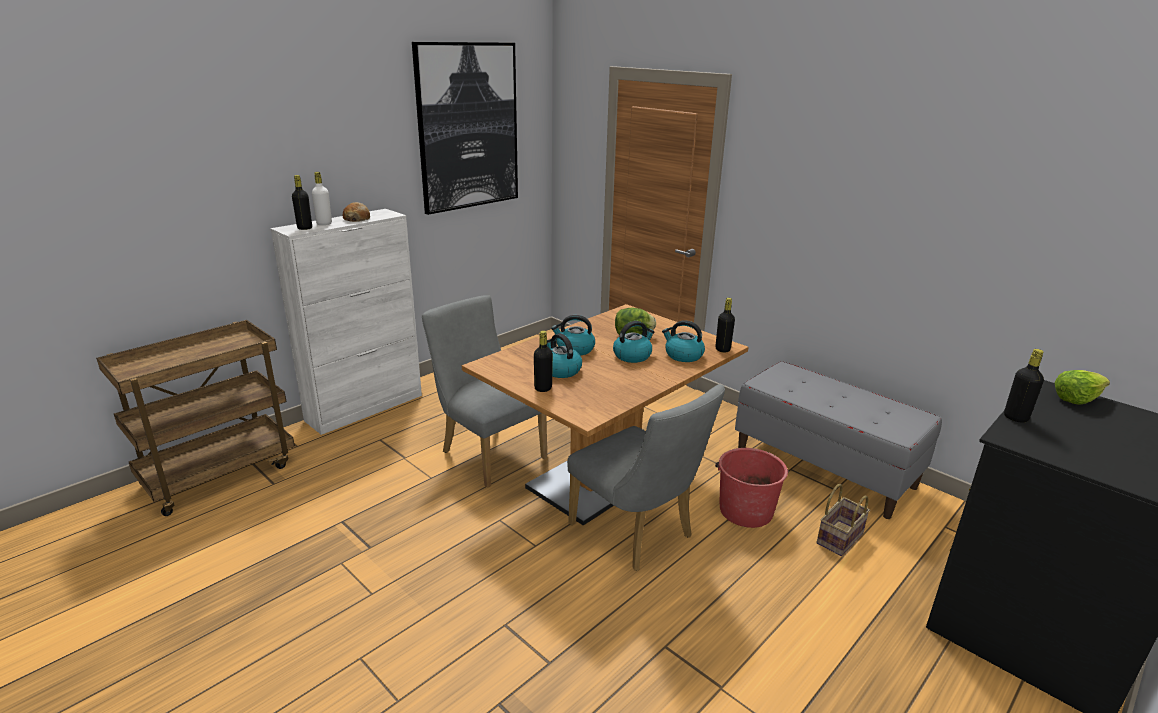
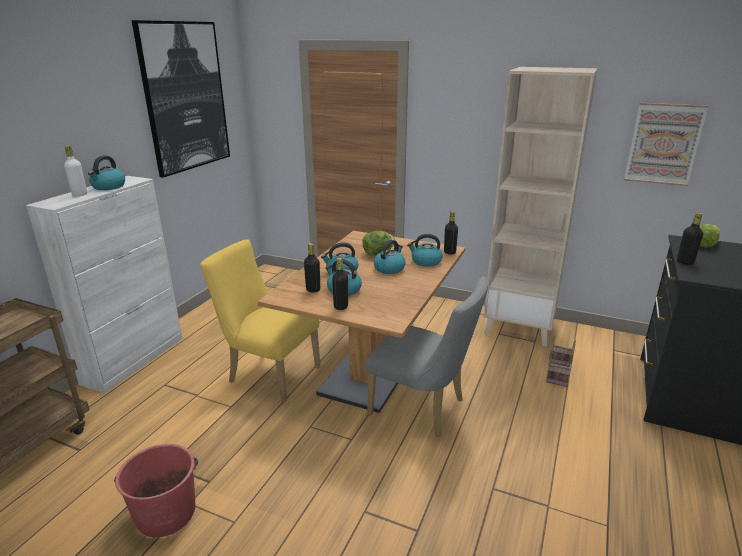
camera: 20 degrees left, 0 degrees up
black bottle [292,175,312,230] -> black bottle moved to [304,243,320,293]
bread [342,202,370,222] -> kettle [88,156,125,190]
grey chair [422,295,547,488] -> yellow chair [200,239,320,402]
red bucket [715,448,789,528] -> red bucket moved to [114,444,198,537]
grey bench [735,361,942,519] -> beige bookcase [484,67,598,347]
none -> picture [624,103,709,186]

